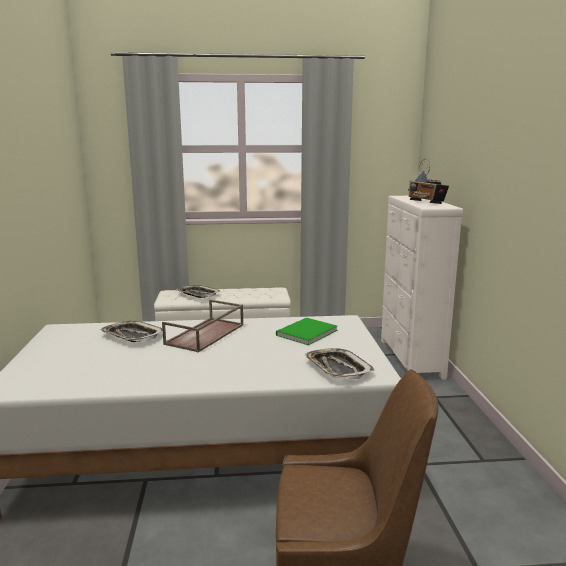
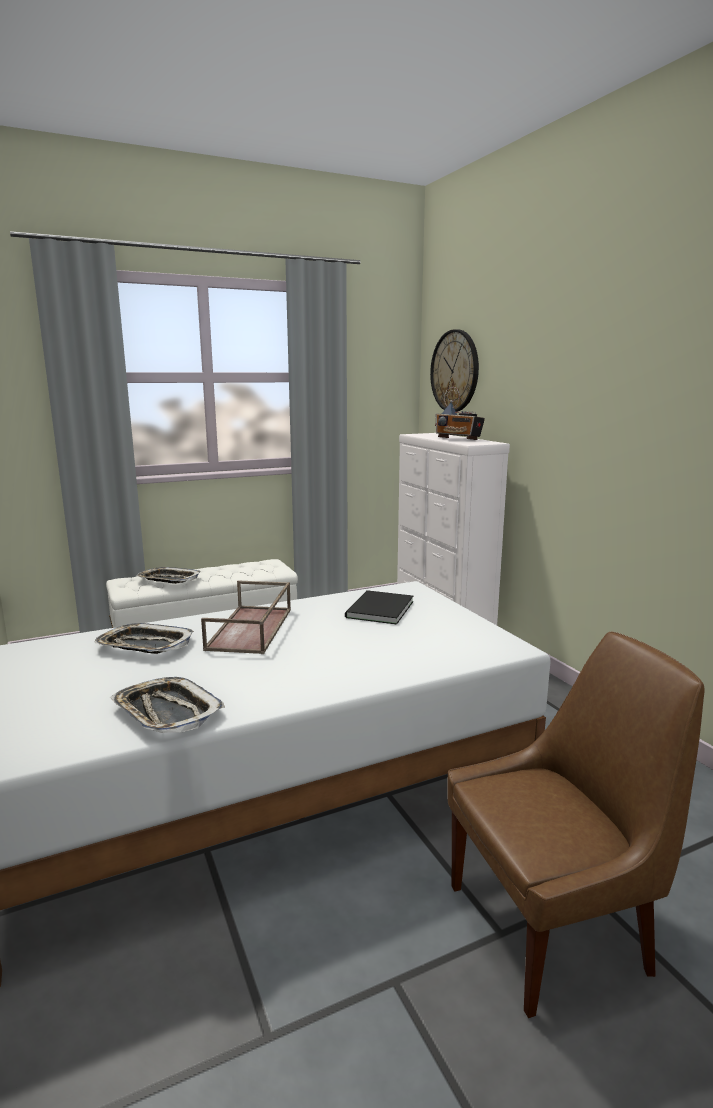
camera: 20 degrees left, 0 degrees up
green book [276,318,337,345] -> black book [345,590,413,625]
tray [304,348,375,380] -> tray moved to [110,677,225,733]
none -> wall clock [430,329,479,412]

